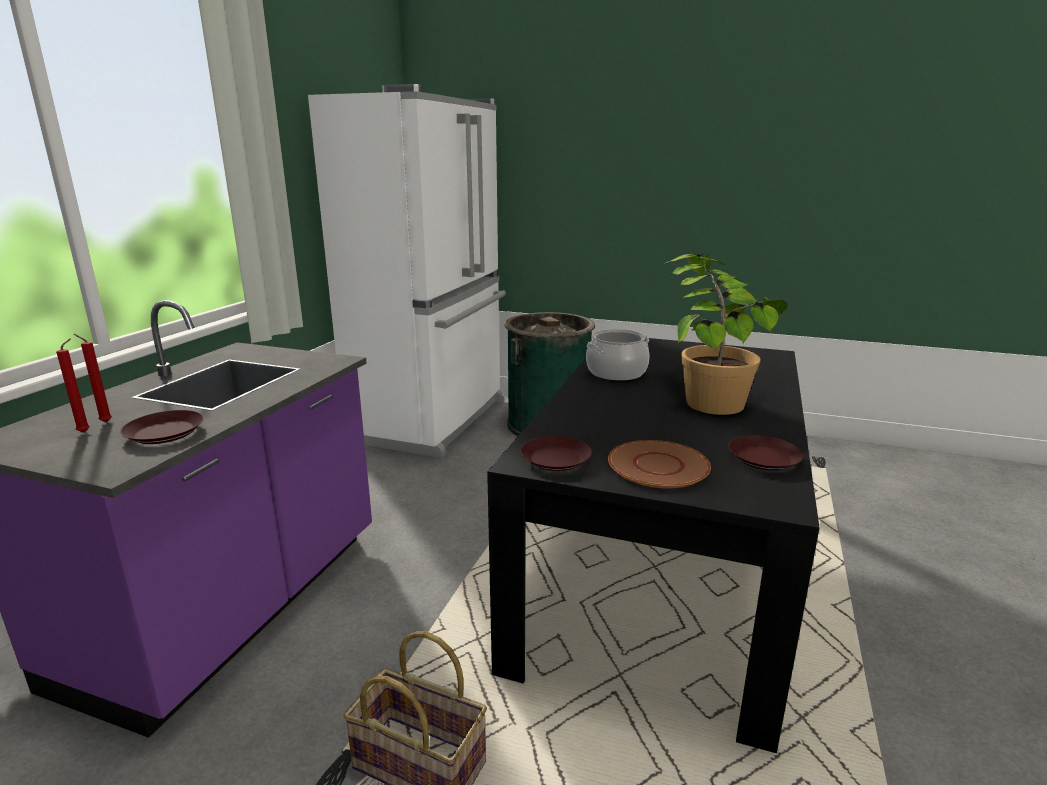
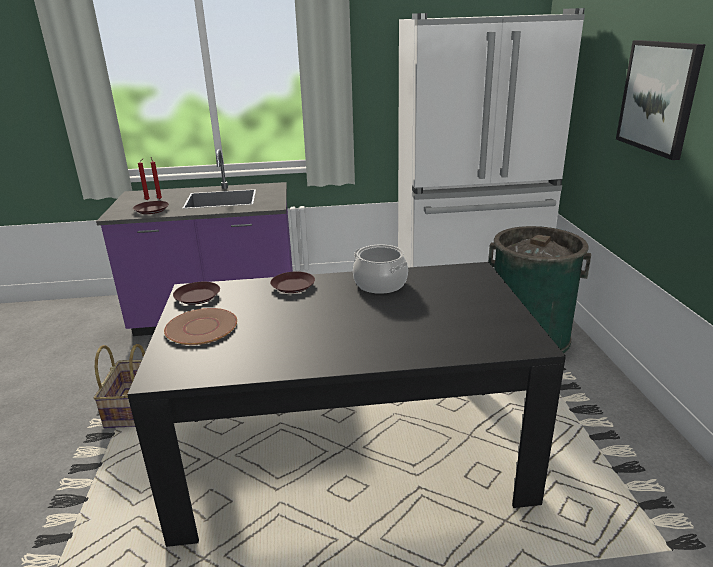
camera: 65 degrees right, 5 degrees up
potted plant [663,254,788,415] -> none
brown plate [729,435,804,470] -> brown plate moved to [270,271,315,293]
none -> picture [616,40,706,160]

